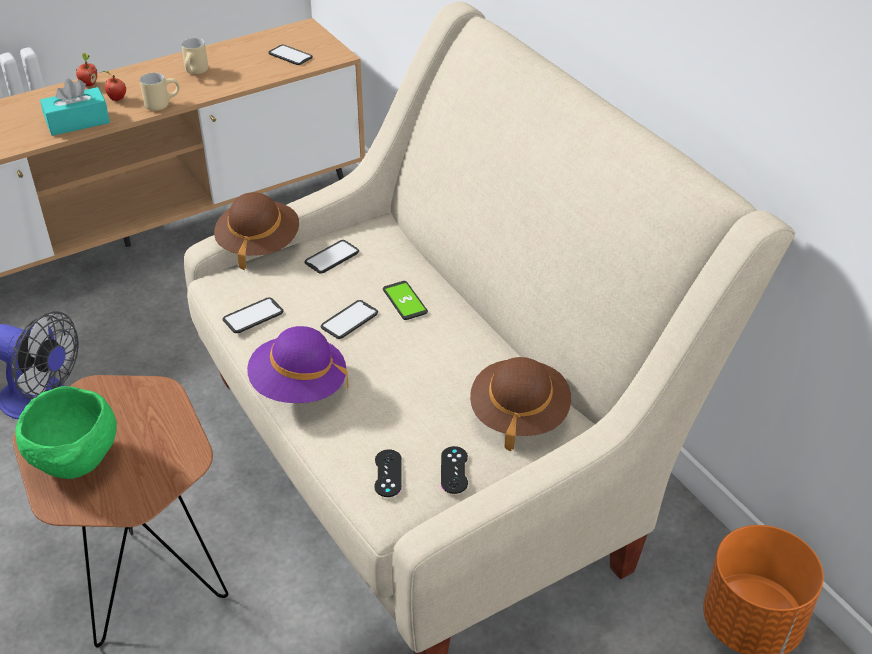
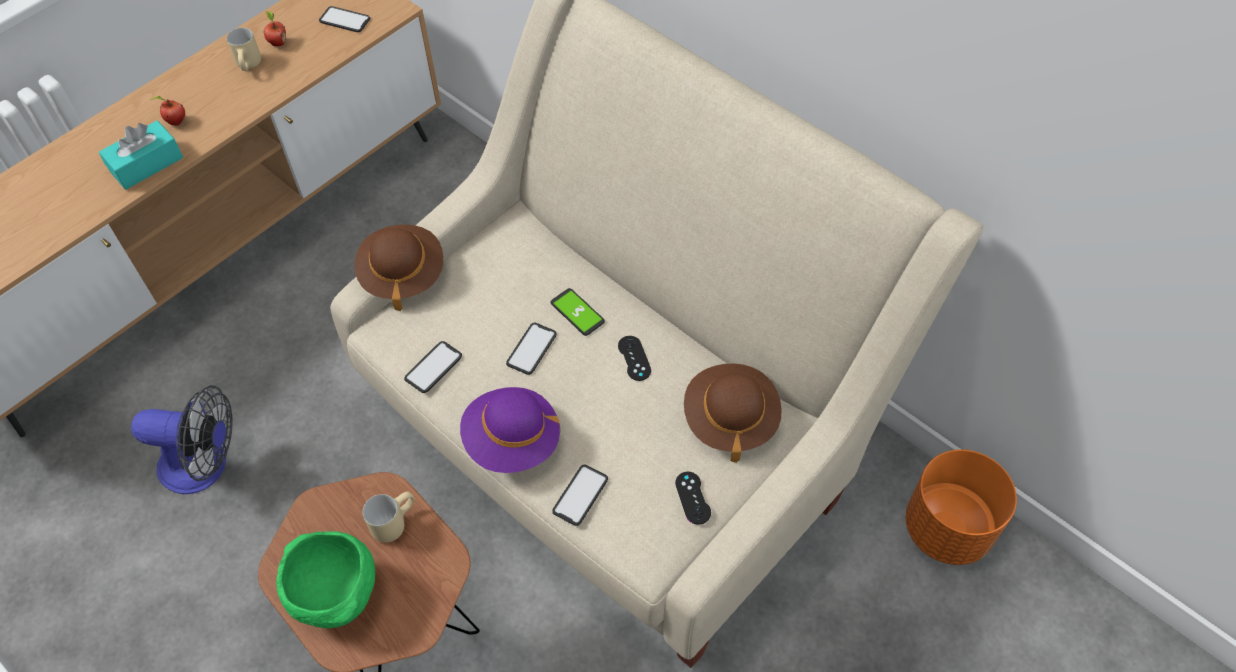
camera: 15 degrees left, 15 degrees up
apple [76,53,97,86] -> apple moved to [263,11,286,46]
beige mug [140,73,179,111] -> beige mug moved to [363,492,414,543]
phone [304,240,359,274] -> phone moved to [552,465,608,526]
black game controller [374,449,402,497] -> black game controller moved to [618,336,651,381]

